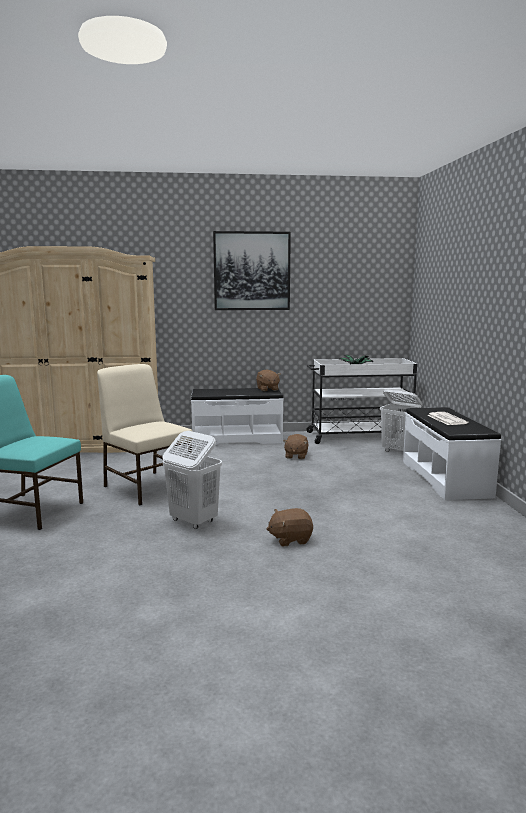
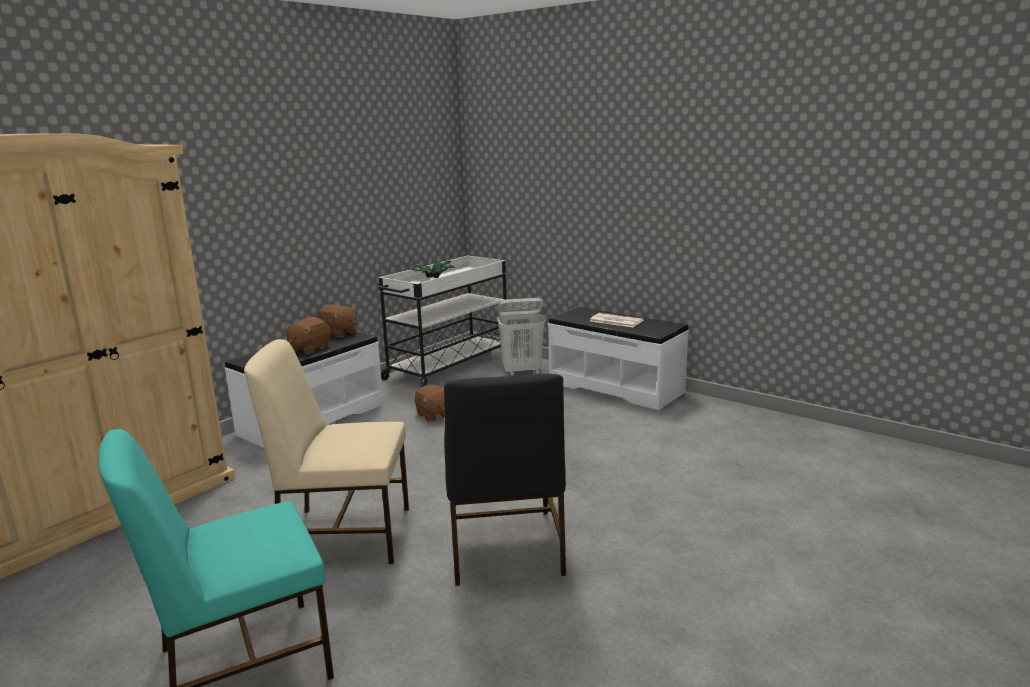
camera: 45 degrees left, 5 degrees up
white laundry basket [163,431,222,529] -> black chair [444,374,566,586]
picture [213,231,291,310] -> none
brown plush toy [266,508,313,546] -> brown plush toy moved to [285,317,330,354]

